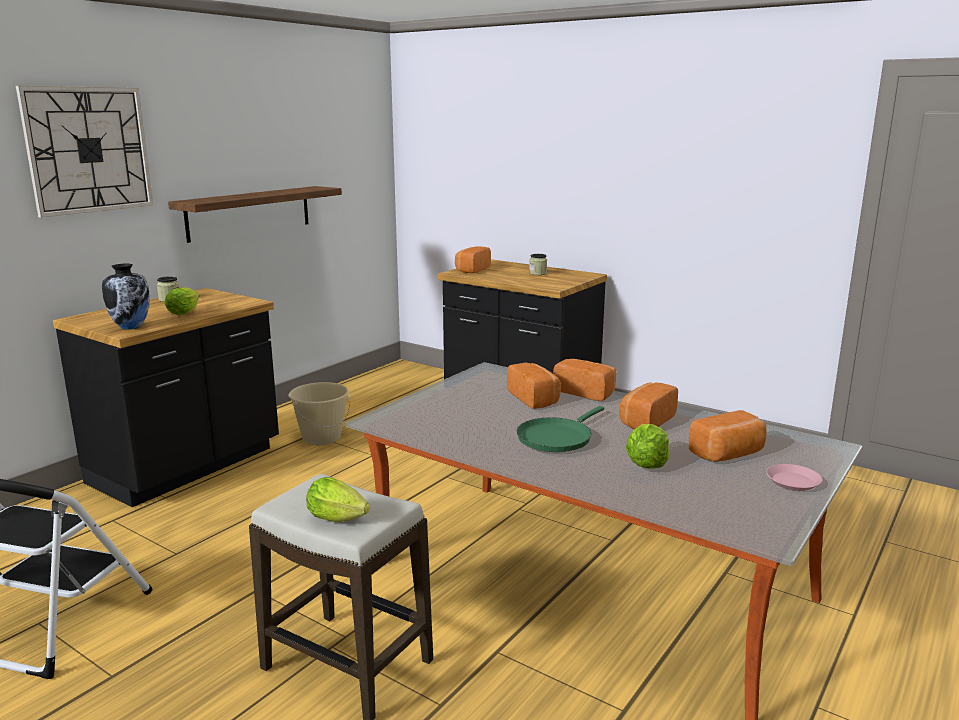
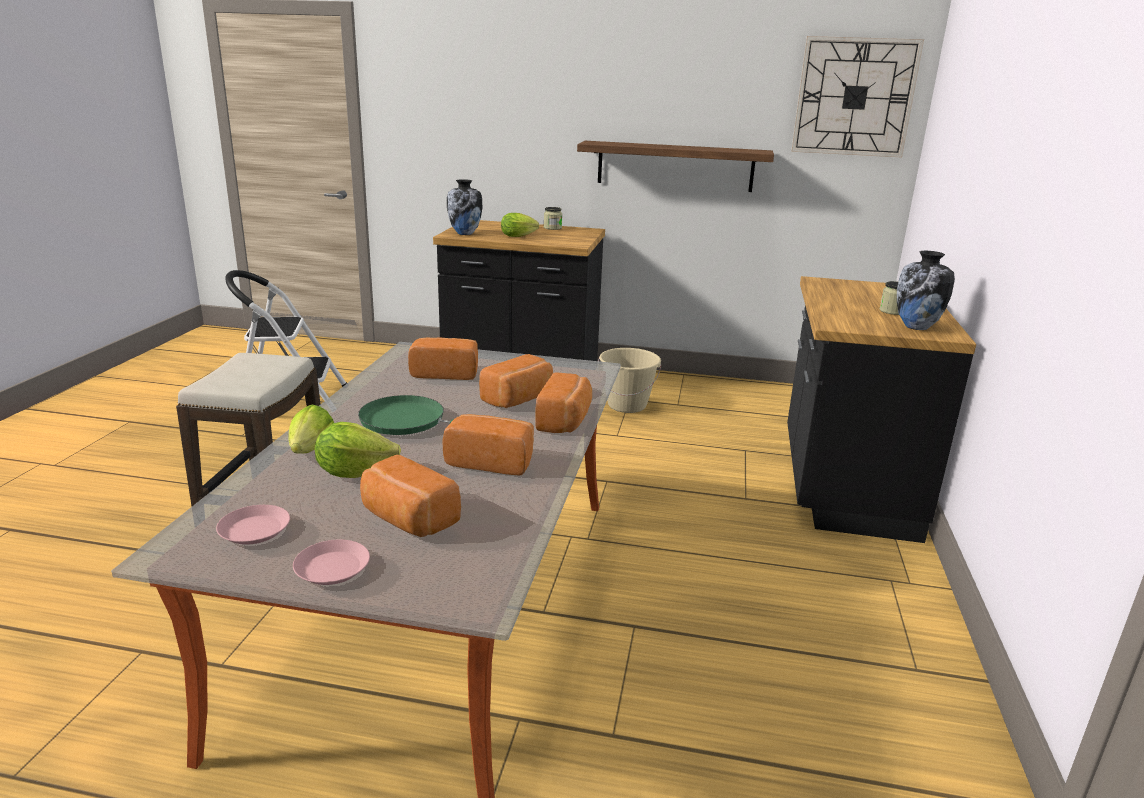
camera: 65 degrees right, 5 degrees up
wall clock [16,86,153,218] -> wall clock moved to [791,36,924,157]
lettuce [307,477,370,522] -> lettuce moved to [288,405,334,454]
bread [455,246,491,273] -> bread moved to [408,337,478,380]
none -> pink plate [216,505,290,545]
none -> vase [897,251,955,330]

